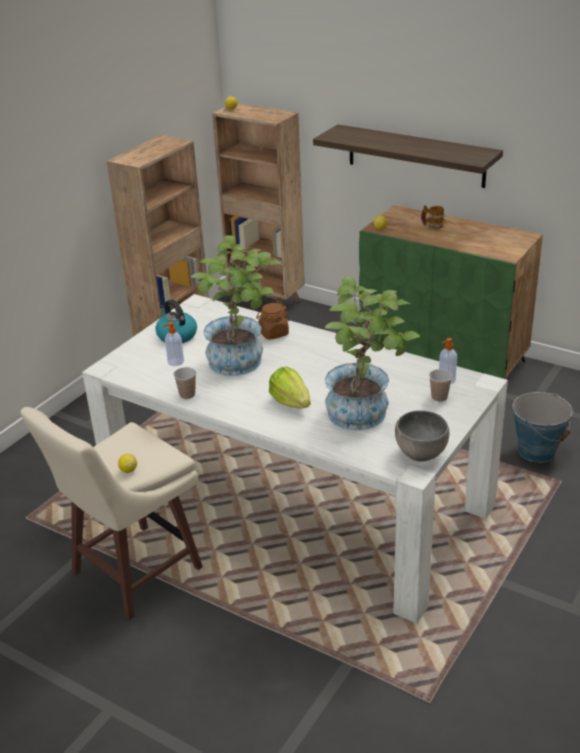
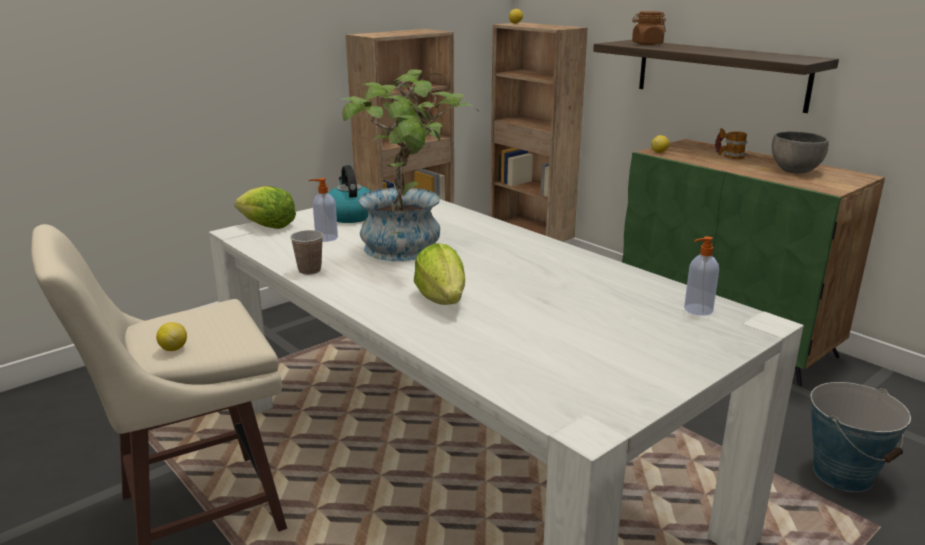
camera: 15 degrees right, 10 degrees down
brown jar [256,303,289,340] -> brown jar moved to [632,11,666,45]
potted plant [325,277,420,430] -> none
grey bowl [395,410,449,462] -> grey bowl moved to [772,132,829,174]
cup [429,369,452,402] -> none
none -> lettuce [234,186,296,229]

